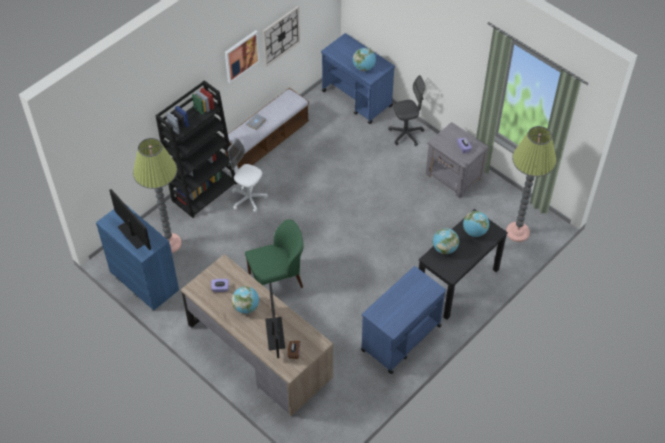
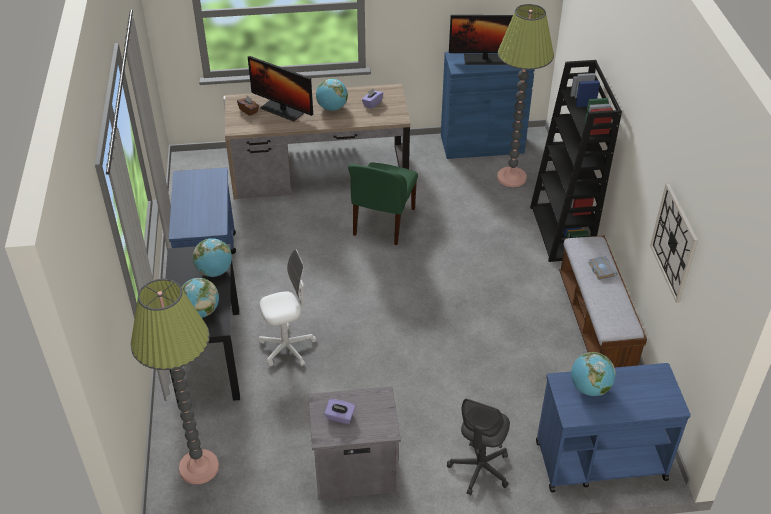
camera: 130 degrees right, 10 degrees down
picture [225,30,260,83] -> none
white office chair [227,139,268,213] -> white office chair moved to [259,250,316,366]

